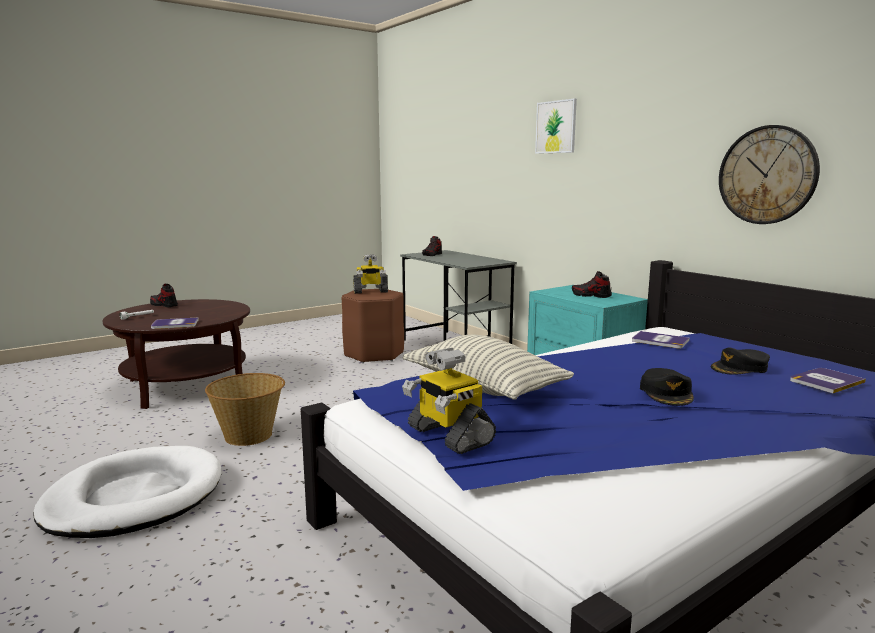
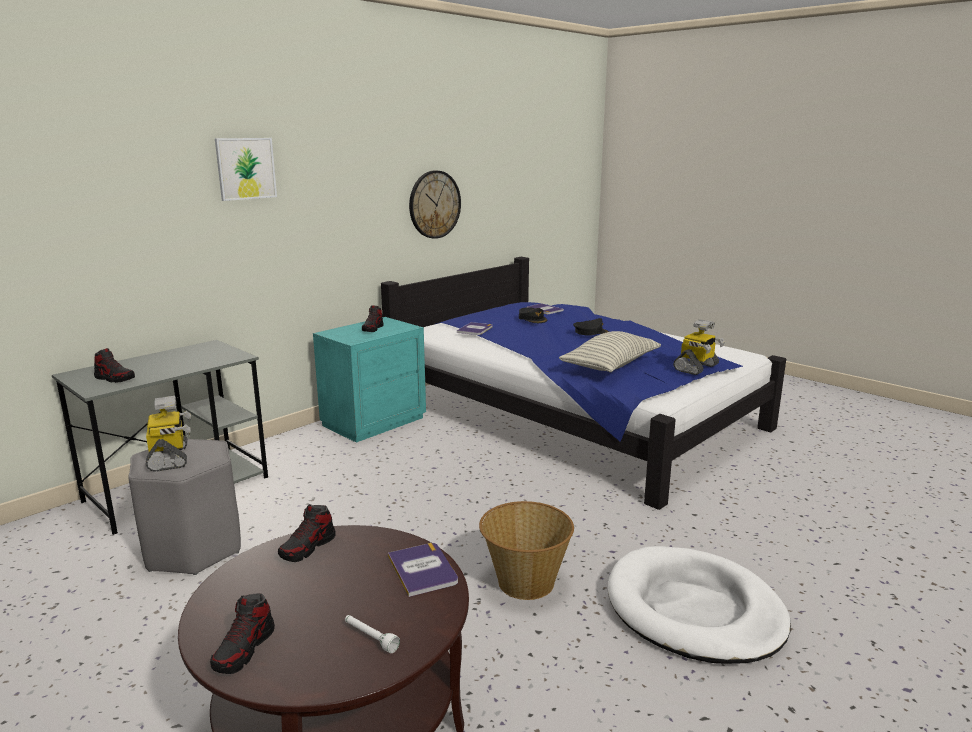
camera: 100 degrees left, 5 degrees up
brown stool [341,289,404,363] -> grey stool [128,439,241,575]
none -> shoe [278,504,336,562]

